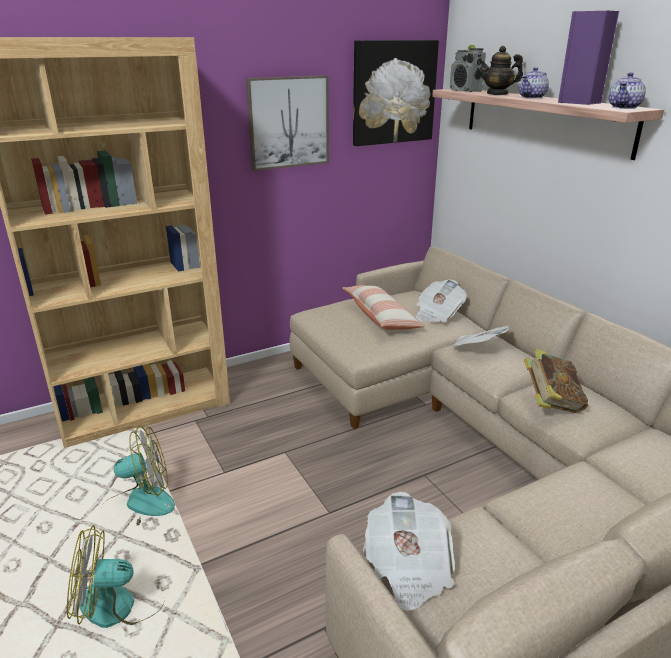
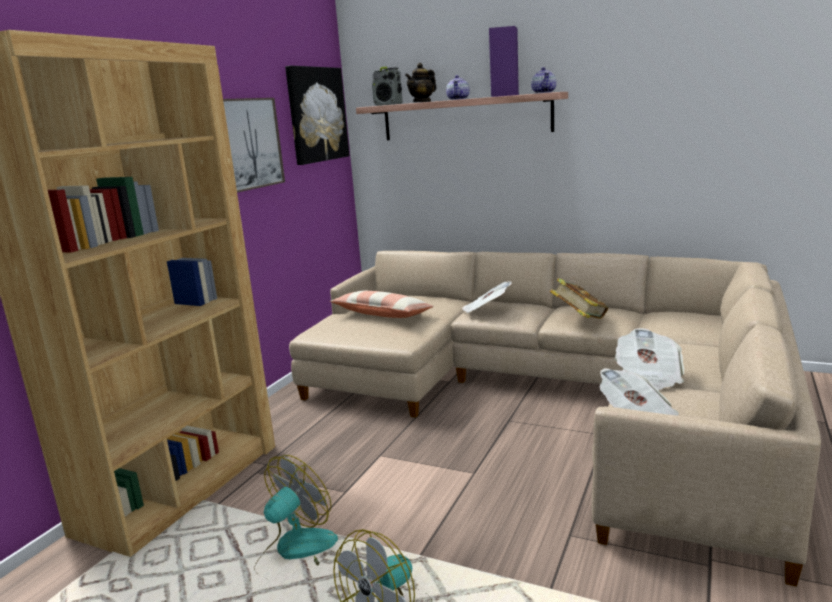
camera: 35 degrees left, 10 degrees down
newspaper [416,279,467,323] -> newspaper moved to [614,328,684,391]

